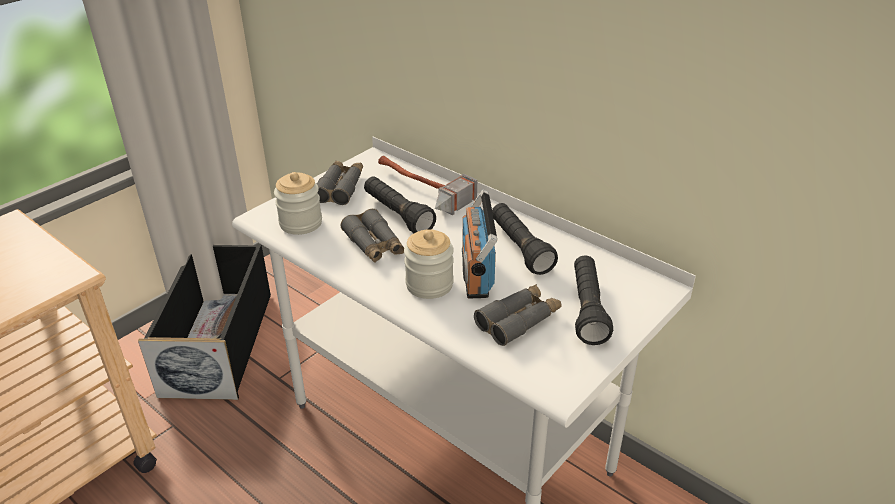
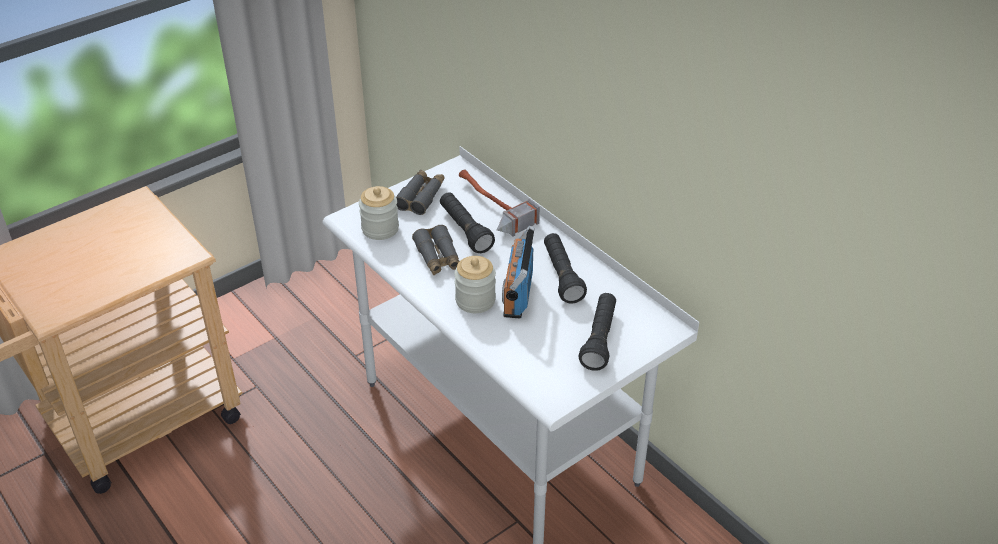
camera: 10 degrees right, 5 degrees up
black storage box [138,244,271,400] -> none
grey binoculars [474,284,561,346] -> none

